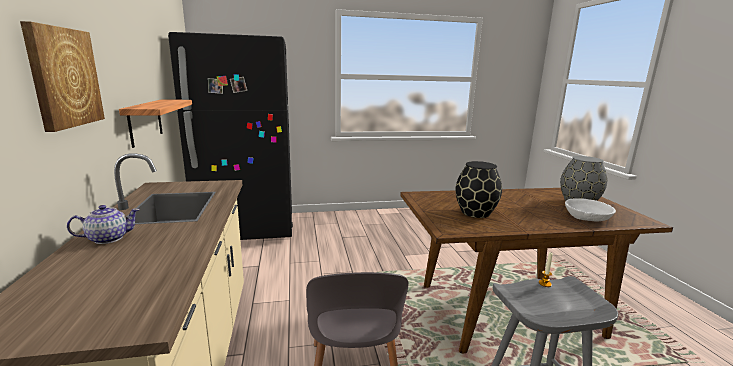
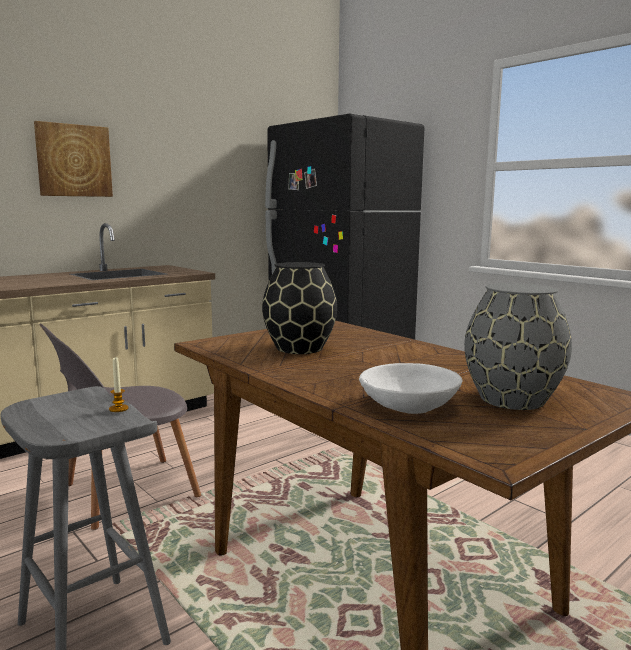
camera: 60 degrees right, 5 degrees down
teapot [67,205,140,244] -> none
shelf [119,99,192,148] -> none

